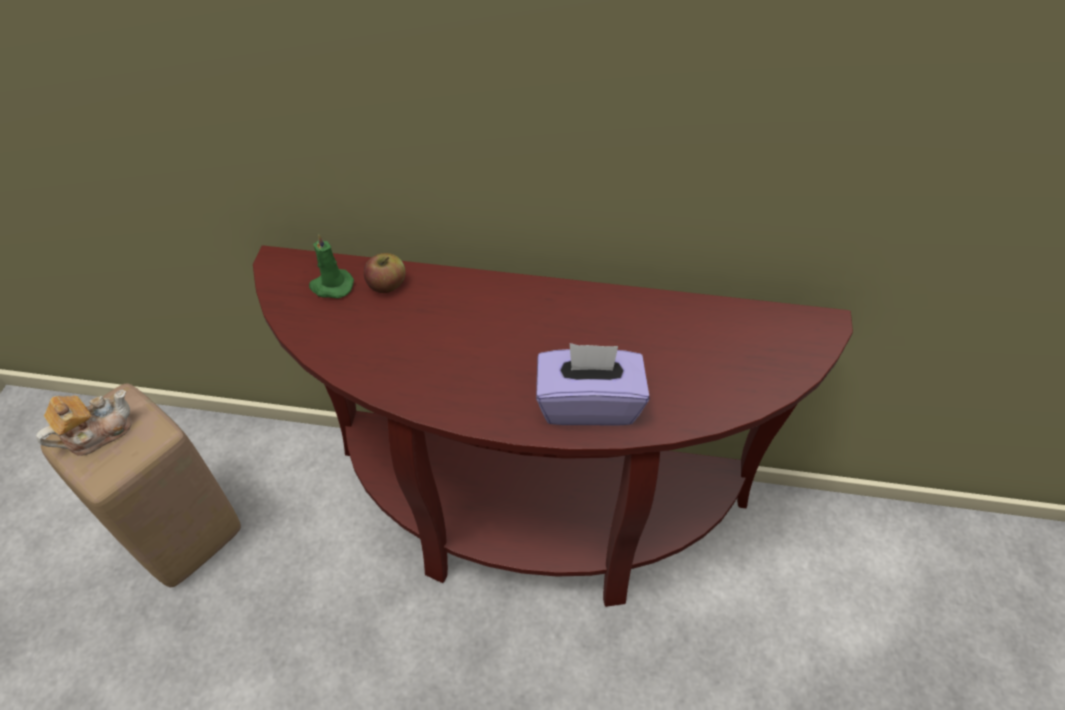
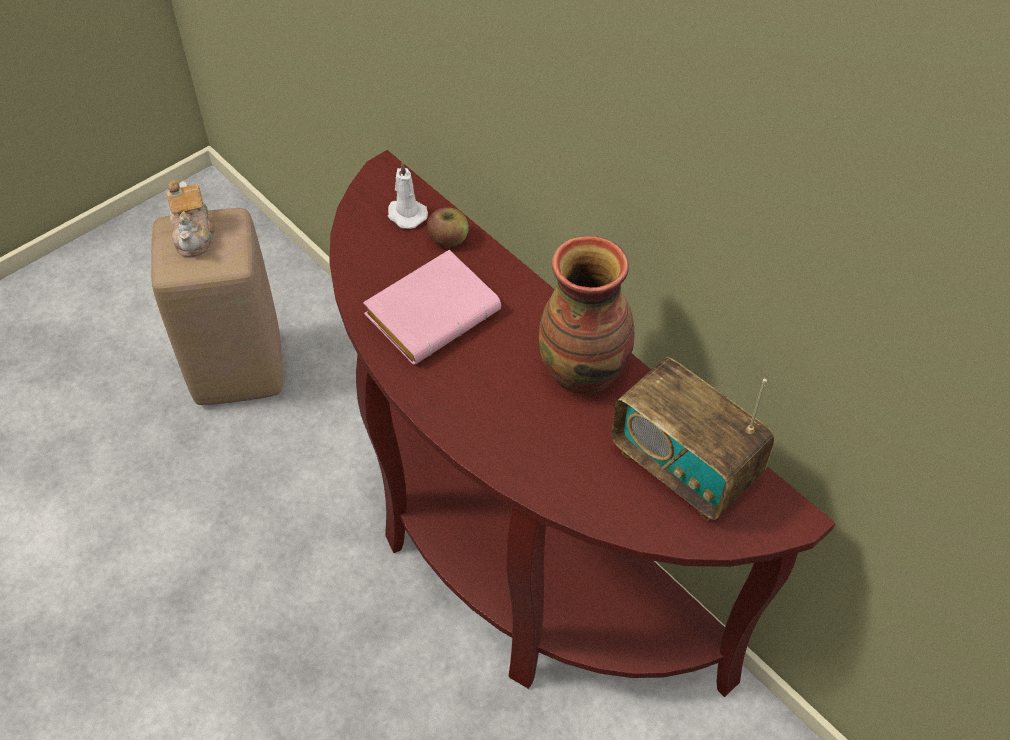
camera: 40 degrees right, 0 degrees up
teapot [36,390,131,456] -> teapot turned 75 degrees clockwise [167,181,215,257]
green candle [309,233,354,298] -> white candle [388,161,428,229]
purple tissue box [536,343,649,426] -> none
none -> pink book [363,250,501,365]
none -> vase [539,236,634,394]
none -> radio [612,357,775,521]

